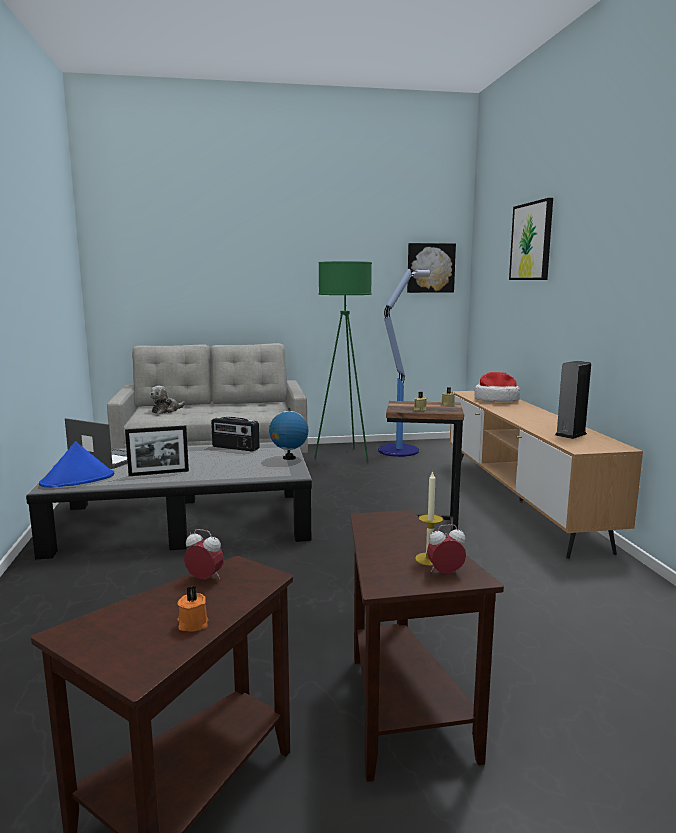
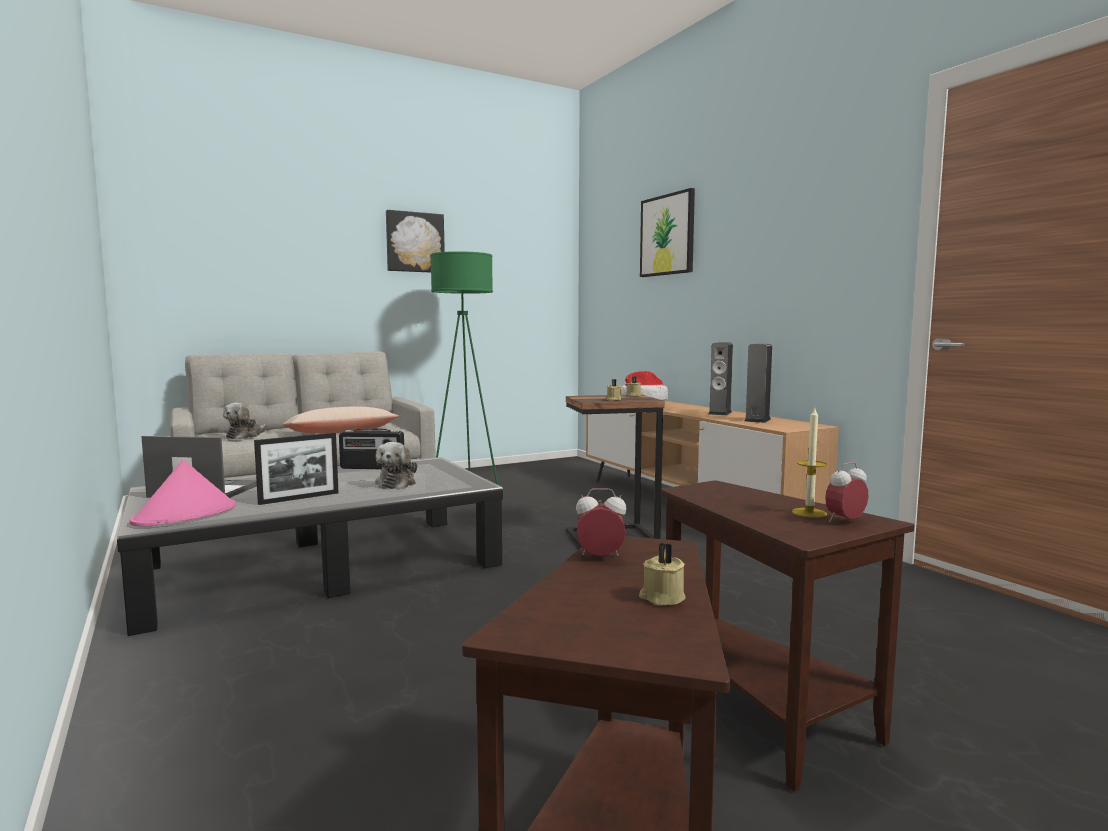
camera: 20 degrees left, 5 degrees down
blue hat [39,441,114,487] -> pink hat [130,459,236,526]
orange candle [178,586,208,632] -> beige candle [639,543,686,605]
globe [269,408,309,460] -> none
floor lamp [378,269,430,457] -> none
picture [407,243,456,293] -> picture moved to [386,210,445,273]
none -> beige pillow [282,406,399,434]
none -> plush toy [375,442,417,489]
none -> speaker [708,342,733,415]

